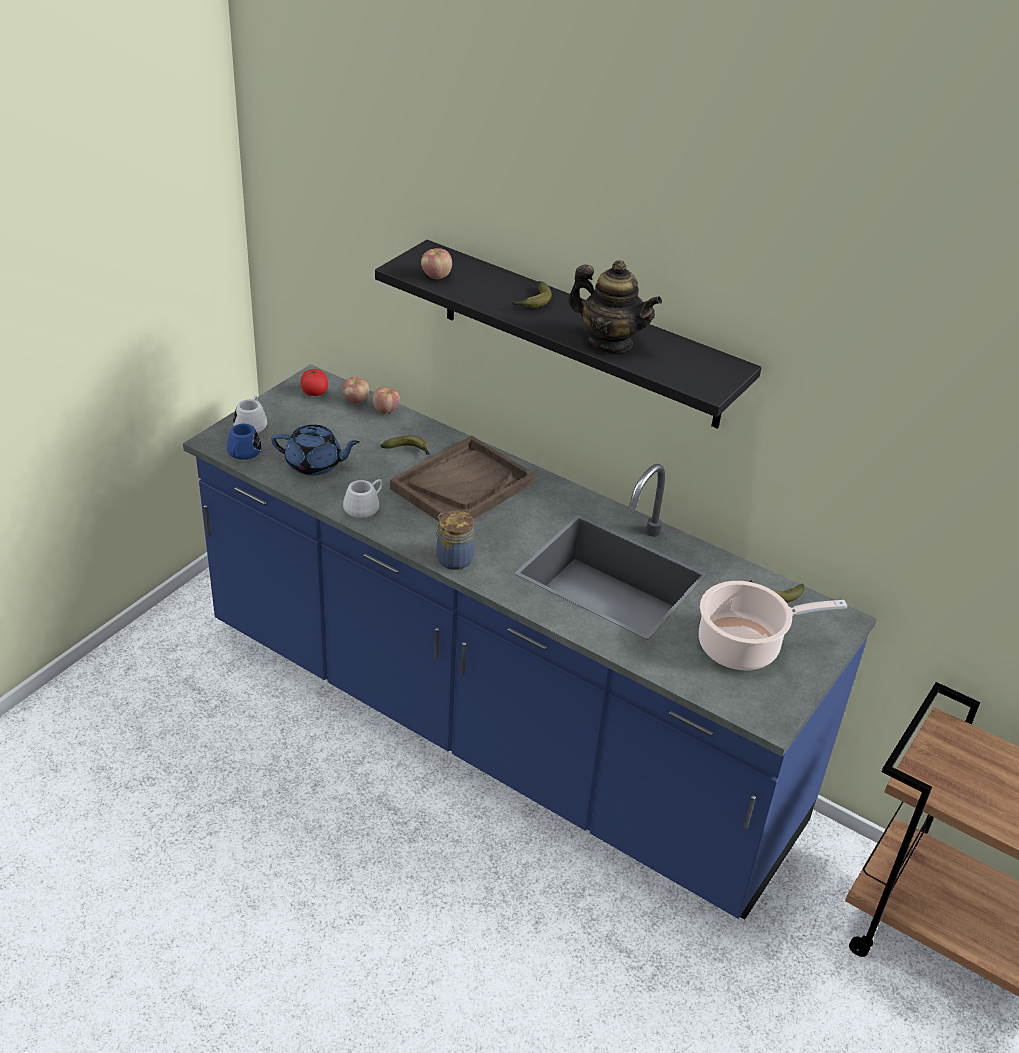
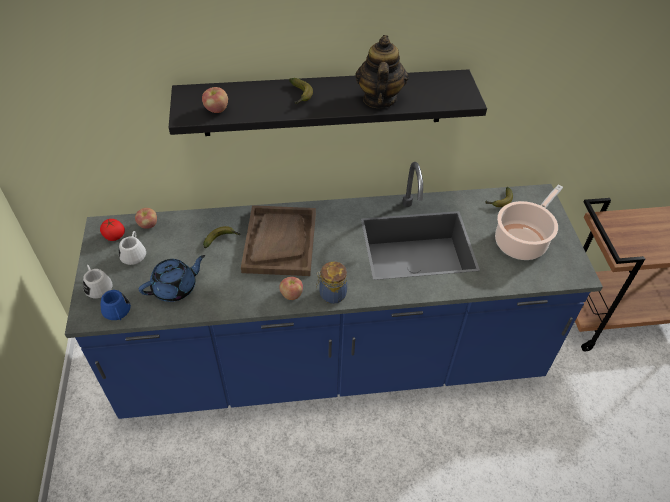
camera: 40 degrees left, 10 degrees up
white mug [343,479,382,518] -> white mug moved to [119,231,146,265]
apple [373,386,400,413] -> apple moved to [279,277,303,300]
teapot [568,260,662,353] -> teapot turned 75 degrees counterclockwise [356,35,408,108]

